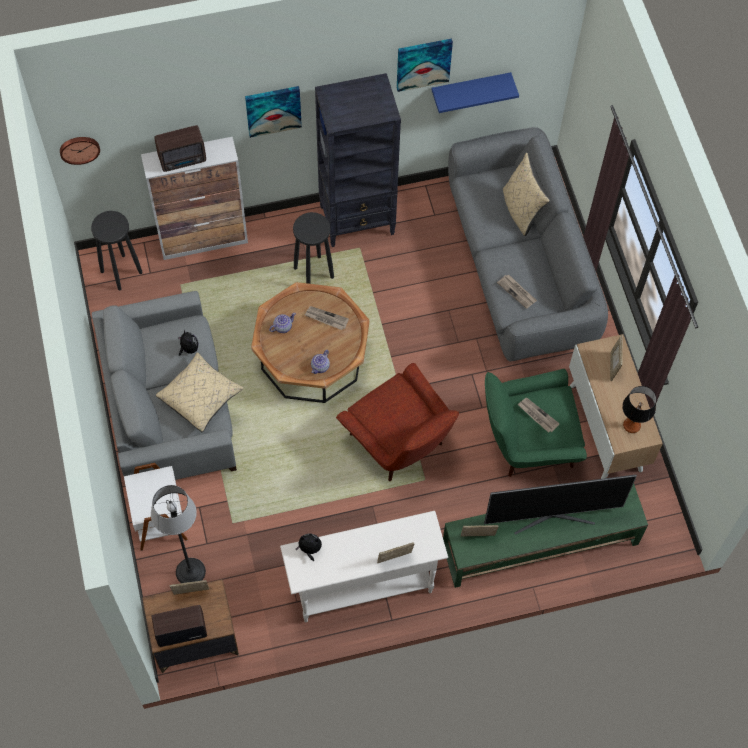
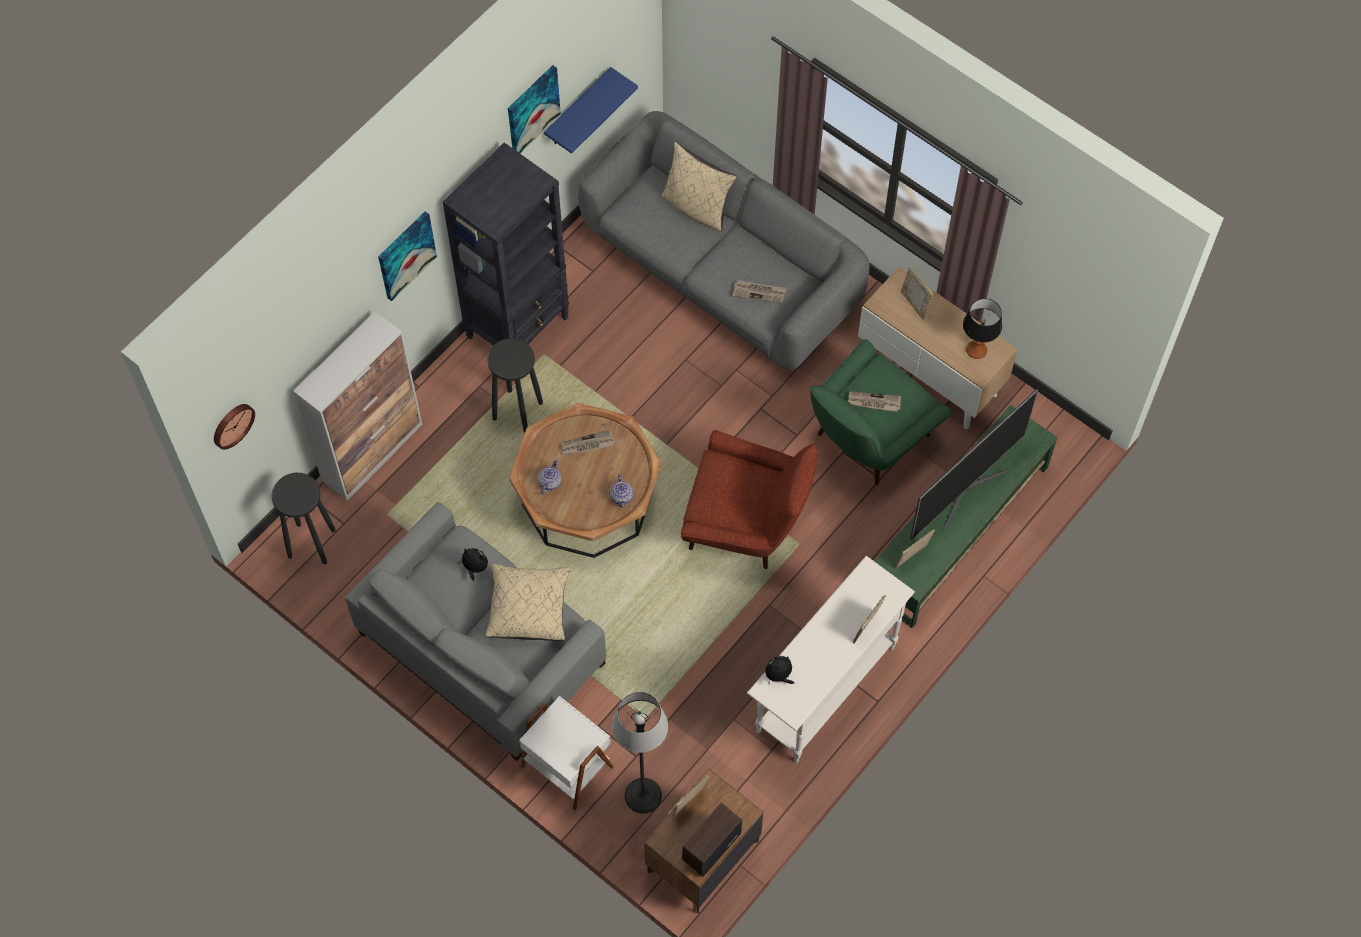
camera: 35 degrees left, 0 degrees up
radio [155,125,206,172] -> none

